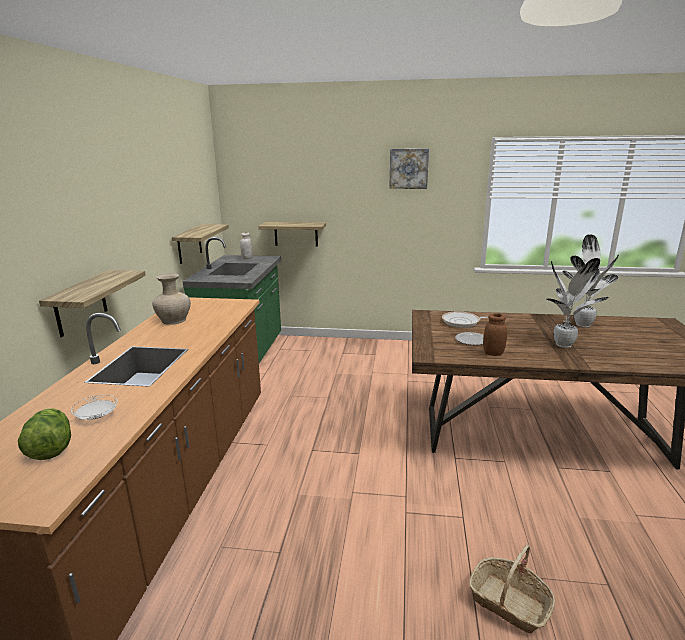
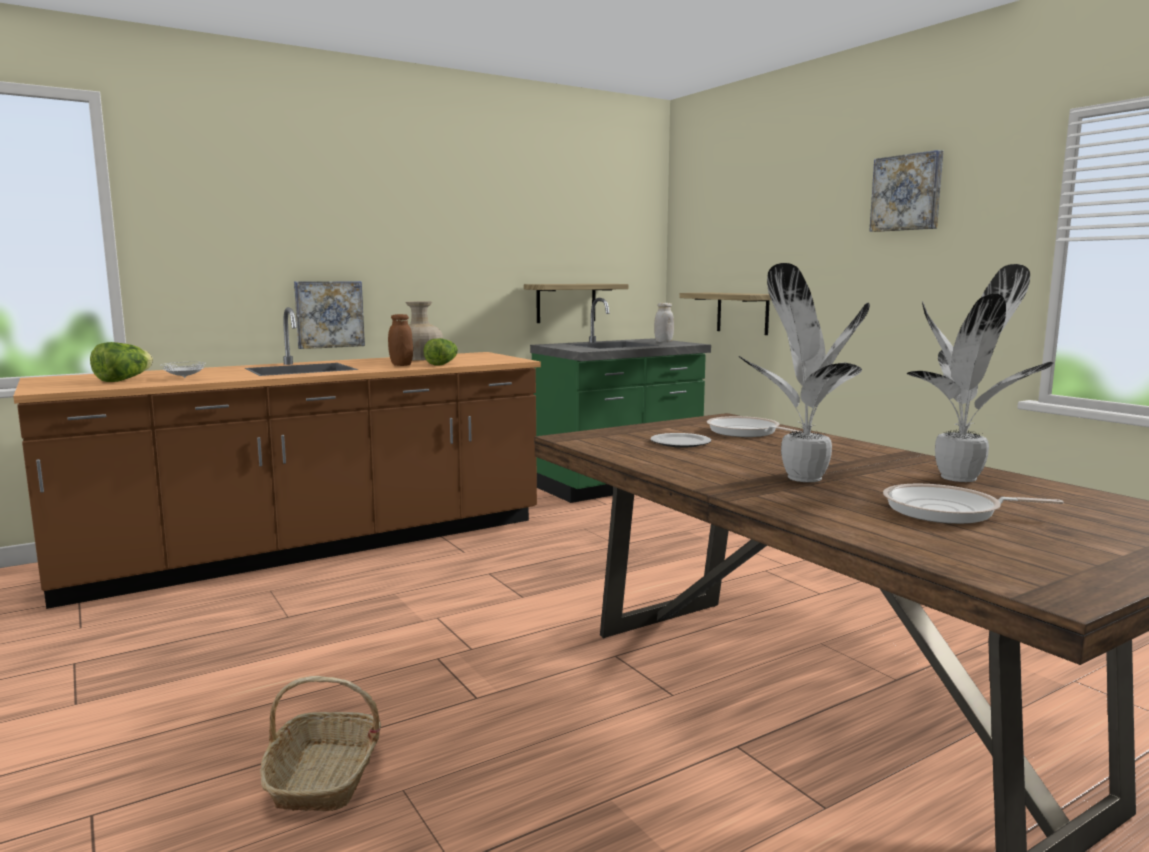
camera: 50 degrees right, 10 degrees down
shelf [39,270,146,337] -> picture [294,281,365,349]
brown jar [483,314,507,356] -> brown jar moved to [388,314,413,366]
none -> lettuce [424,338,458,366]
none -> frying pan [883,484,1063,524]

